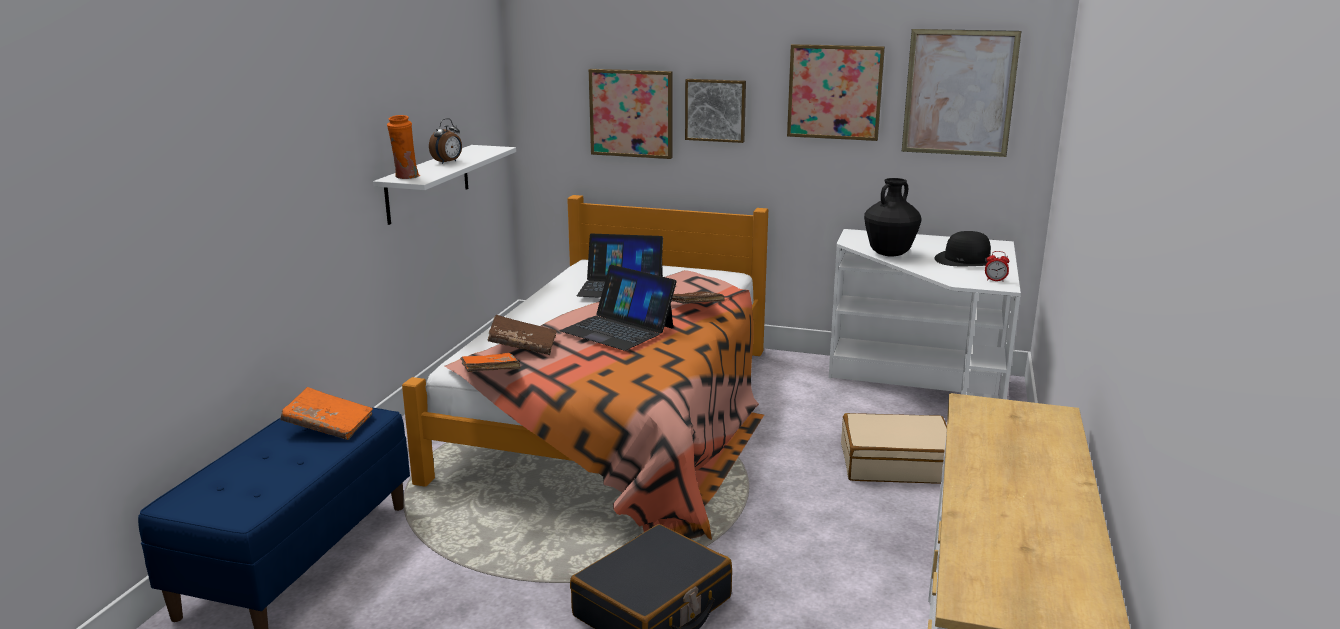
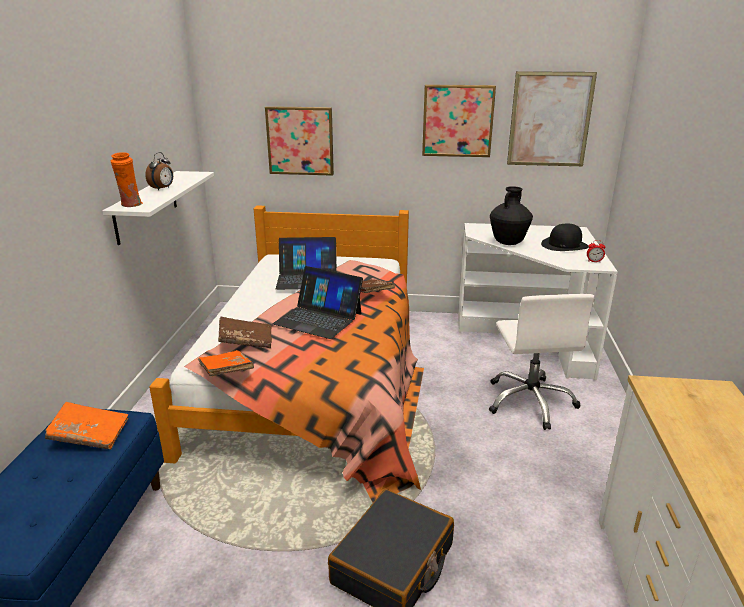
camera: 10 degrees left, 5 degrees up
picture [685,79,746,143] -> none
beige suitcase [841,413,947,484] -> white office chair [489,294,594,430]

